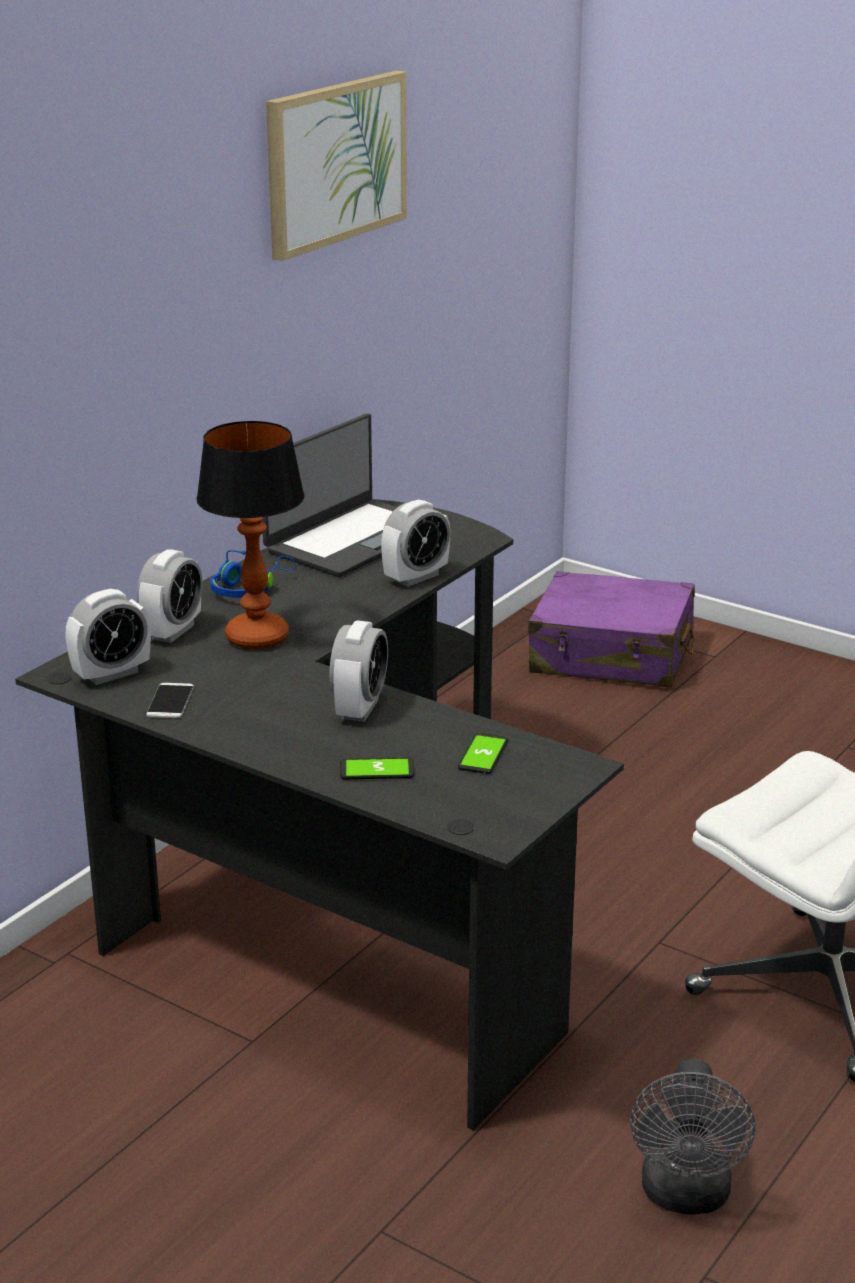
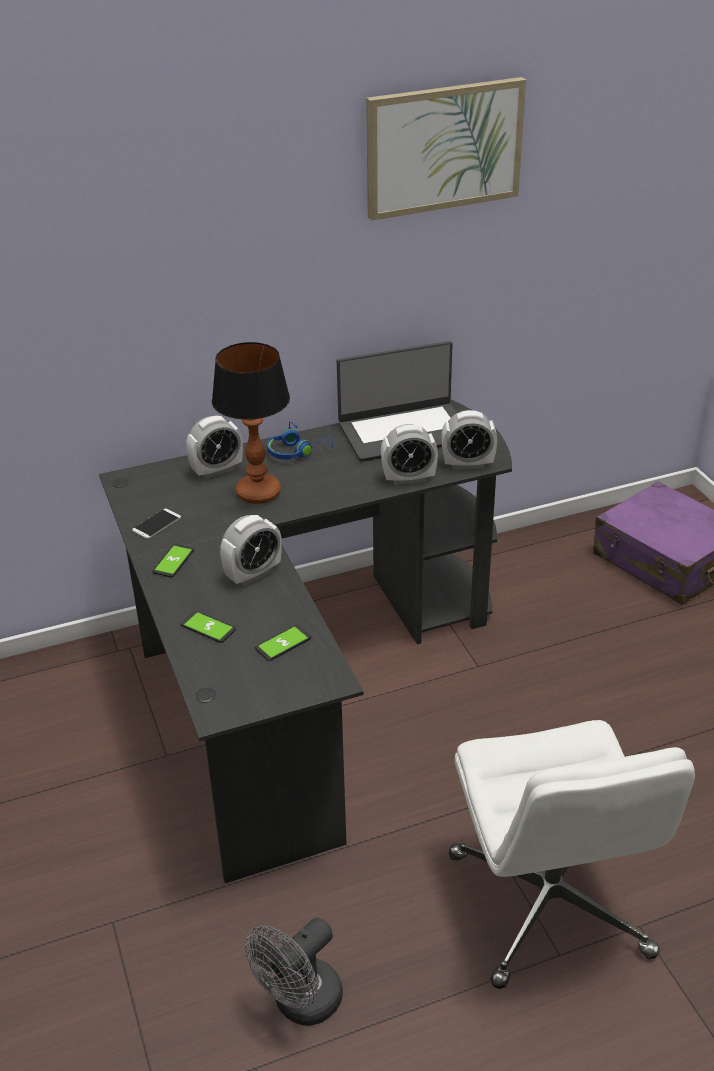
camera: 35 degrees right, 10 degrees up
alarm clock [65,589,151,685] -> alarm clock moved to [441,410,497,470]
none -> phone [152,544,194,578]

